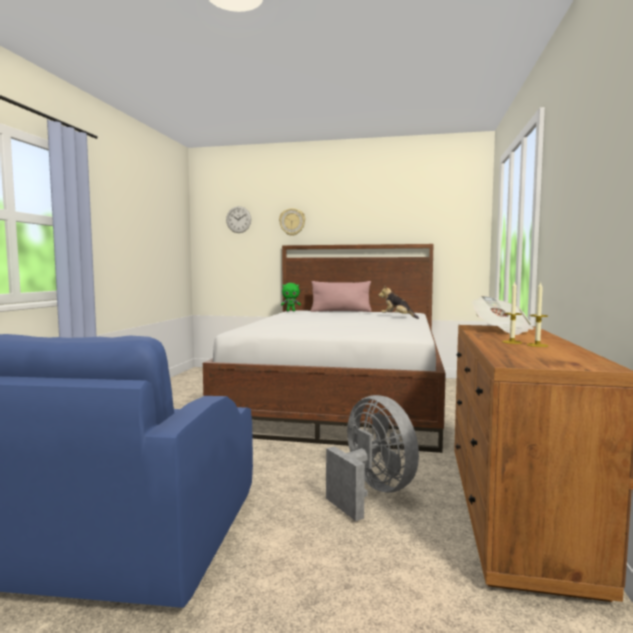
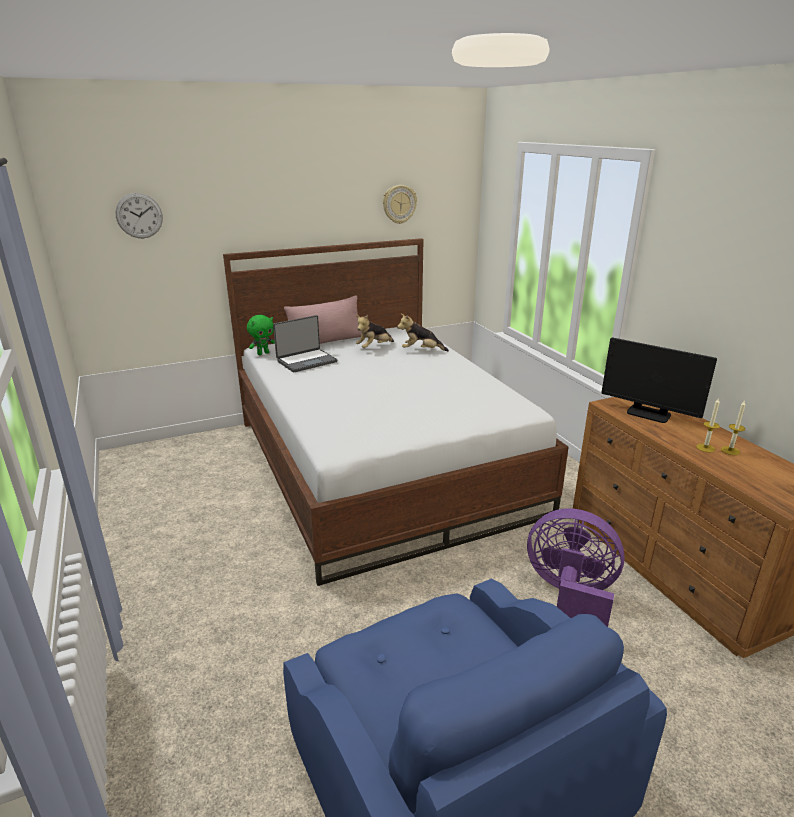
camera: 35 degrees left, 20 degrees up
wall clock [279,208,305,236] -> wall clock moved to [383,185,417,224]
grey fan [326,395,419,521] -> purple fan [527,509,625,627]
newspaper [472,296,534,335] -> monitor [601,337,717,423]
none -> laptop [273,315,337,372]
none -> plush toy [356,315,394,348]

